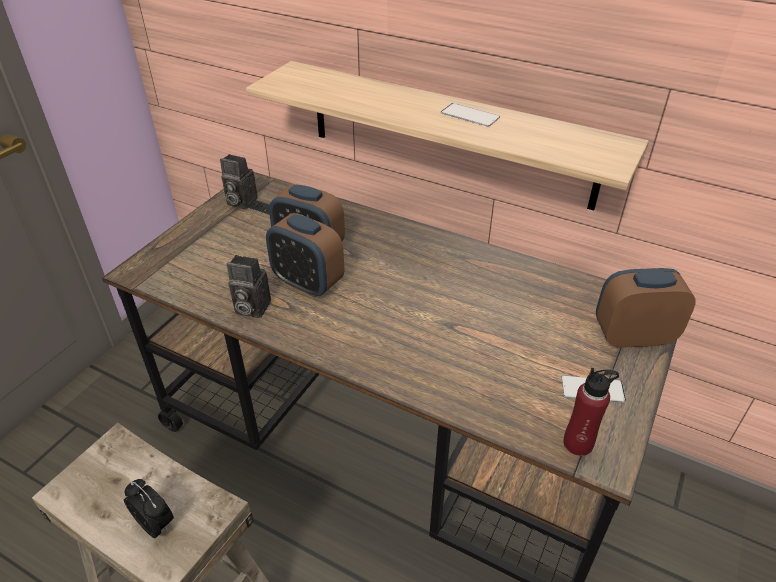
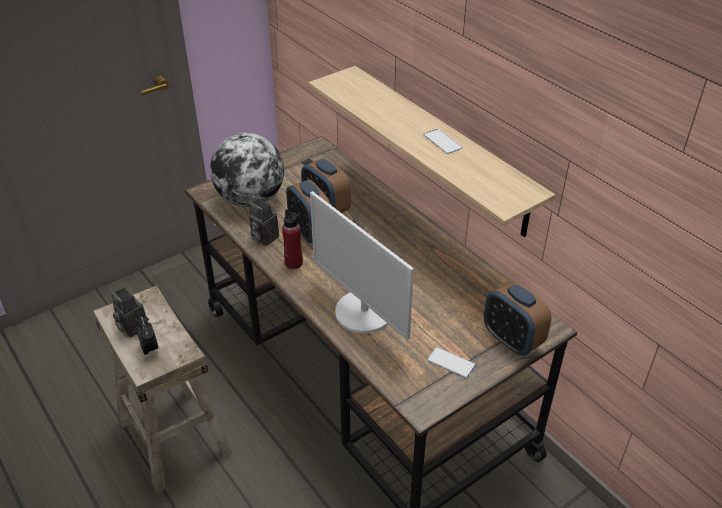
camera: 25 degrees right, 0 degrees up
camera [220,154,258,209] -> camera moved to [111,288,148,337]
red bottle [563,368,619,456] -> red bottle moved to [282,209,303,269]
alarm clock [596,268,696,348] -> alarm clock turned 150 degrees counterclockwise [484,281,552,356]
none -> globe [210,133,284,207]
none -> monitor [310,191,414,340]

